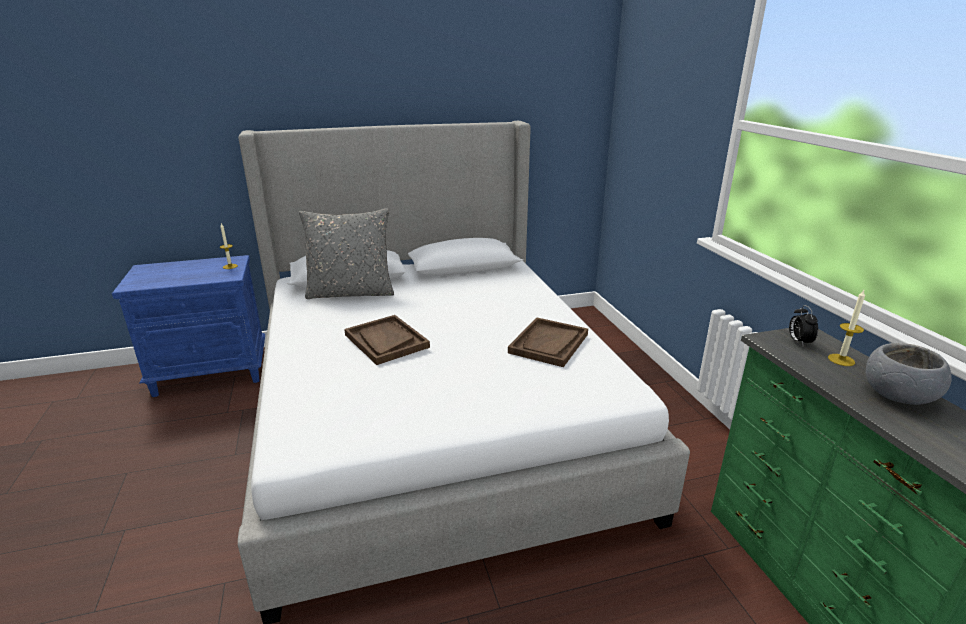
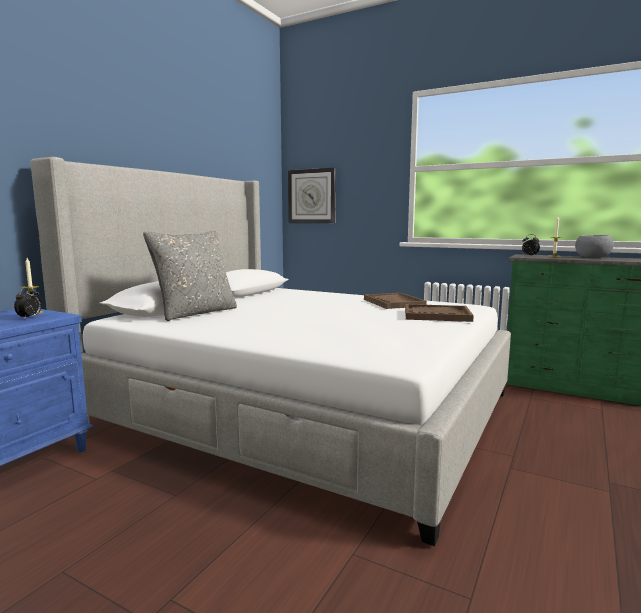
camera: 45 degrees left, 15 degrees down
brown tray [344,315,430,365] -> brown tray moved to [405,304,474,322]
none -> alarm clock [14,287,42,320]
none -> wall clock [288,168,336,223]

